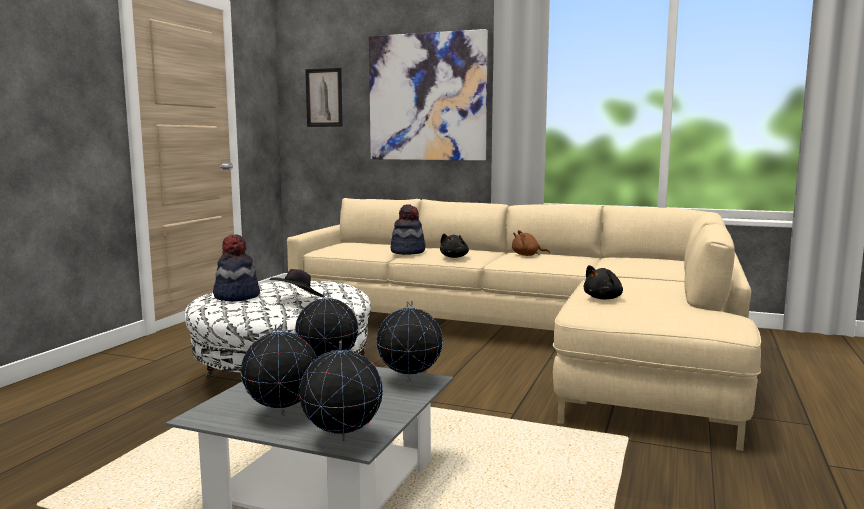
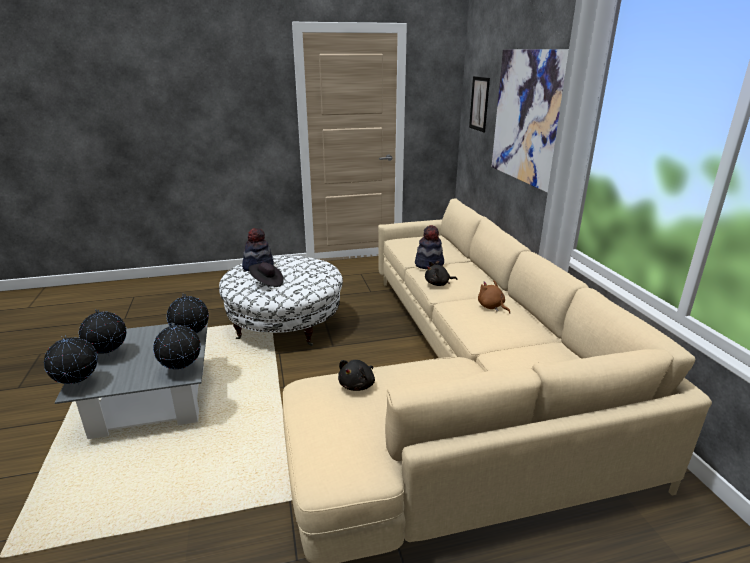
camera: 55 degrees right, 15 degrees up
black plush toy [584,265,623,299] -> black plush toy turned 75 degrees counterclockwise [338,360,375,391]

